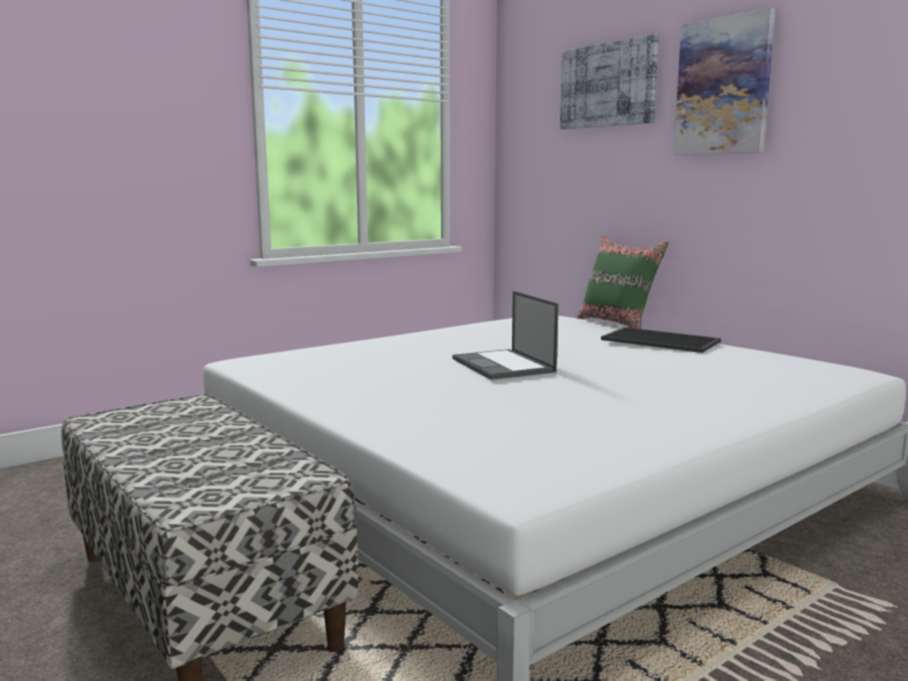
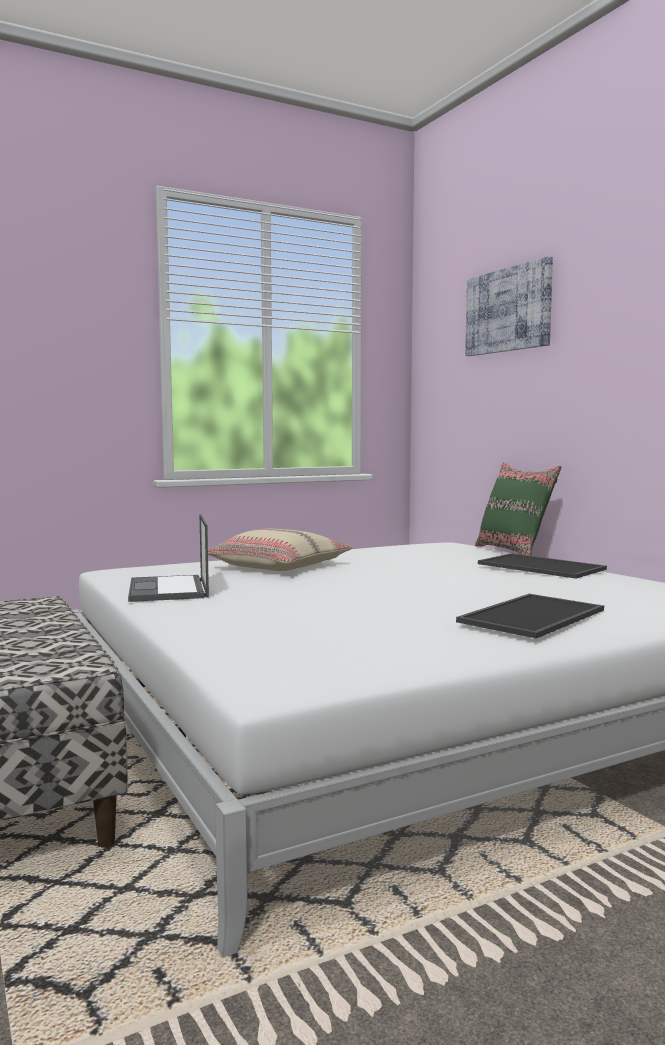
camera: 10 degrees right, 5 degrees down
laptop [452,291,559,380] -> laptop moved to [128,514,209,602]
picture [674,8,776,155] -> none
none -> beige pillow [208,529,353,571]
none -> tray [456,594,604,639]

